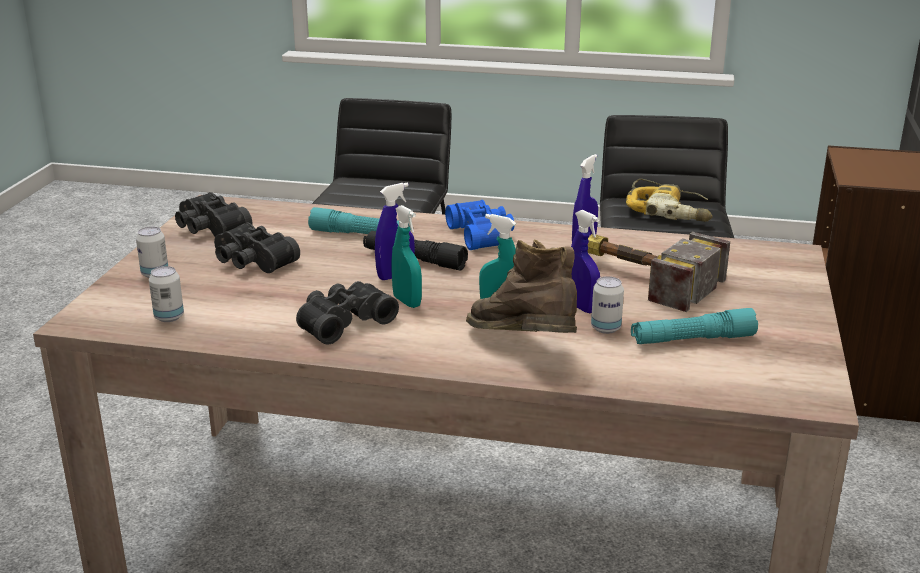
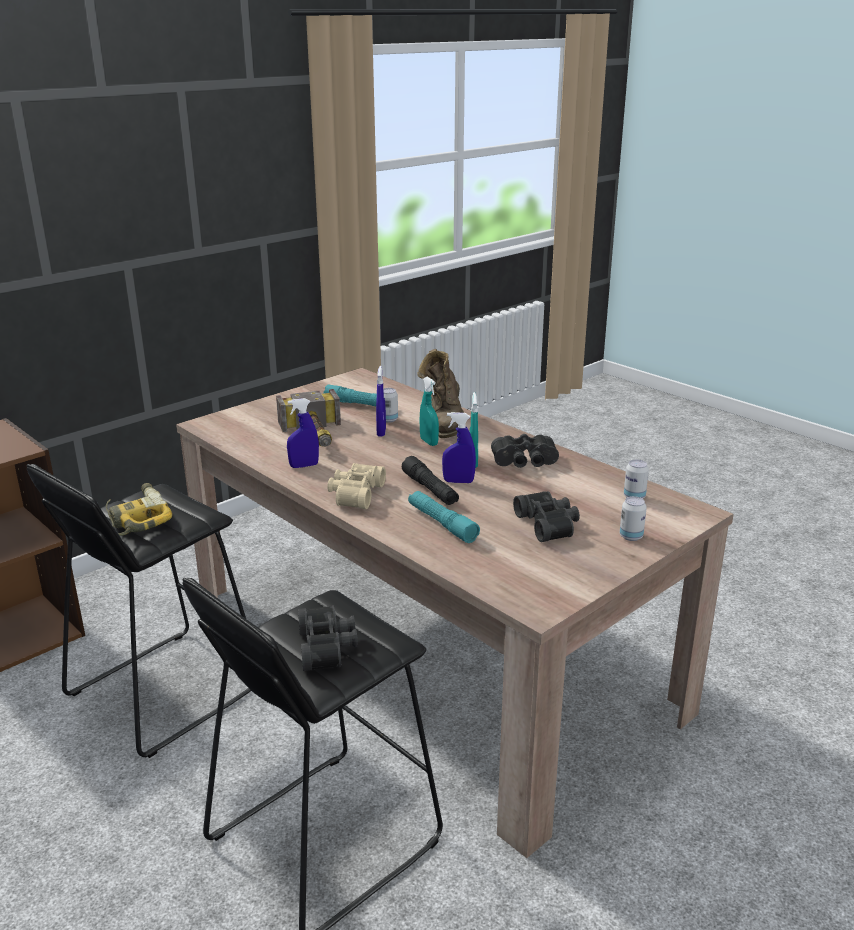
camera: 145 degrees left, 0 degrees up
black binoculars [175,192,252,237] -> black binoculars moved to [298,605,358,671]
blue binoculars [445,200,514,250] -> beige binoculars [327,463,386,509]

